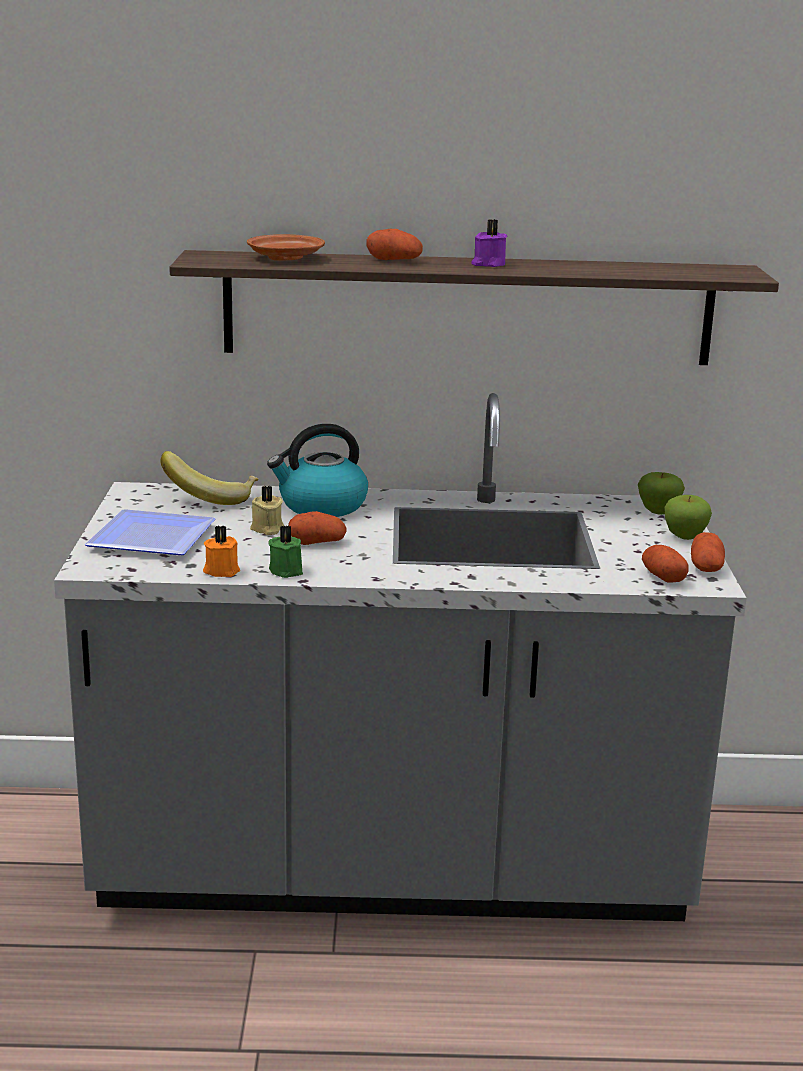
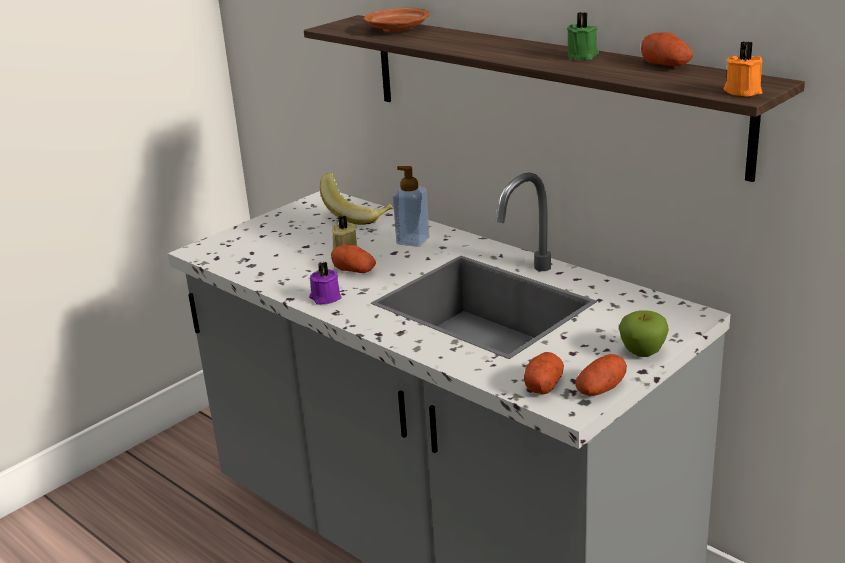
camera: 45 degrees right, 5 degrees up
plate [84,509,216,555] -> none
orange candle [203,525,240,577] -> orange candle moved to [723,41,762,97]
kettle [267,424,368,517] -> soap dispenser [393,166,430,247]
green candle [268,526,303,578] -> green candle moved to [567,12,599,60]
potato [367,229,423,260] -> potato moved to [641,32,693,66]
purple candle [471,219,507,267] -> purple candle moved to [309,262,341,304]
apple [638,472,685,515] -> none

